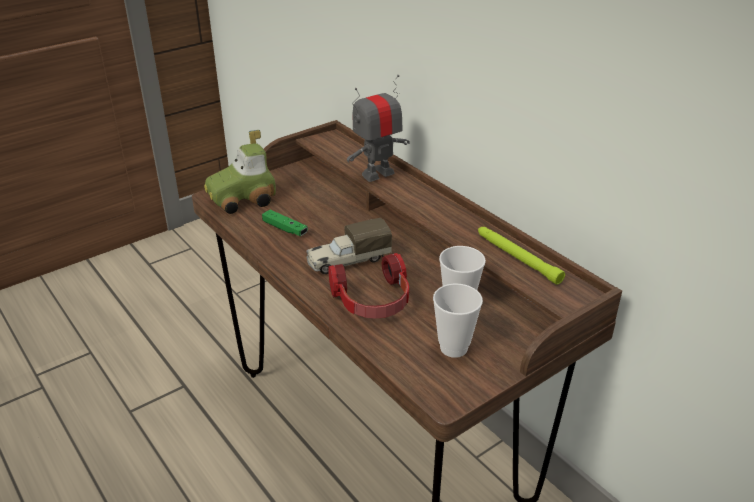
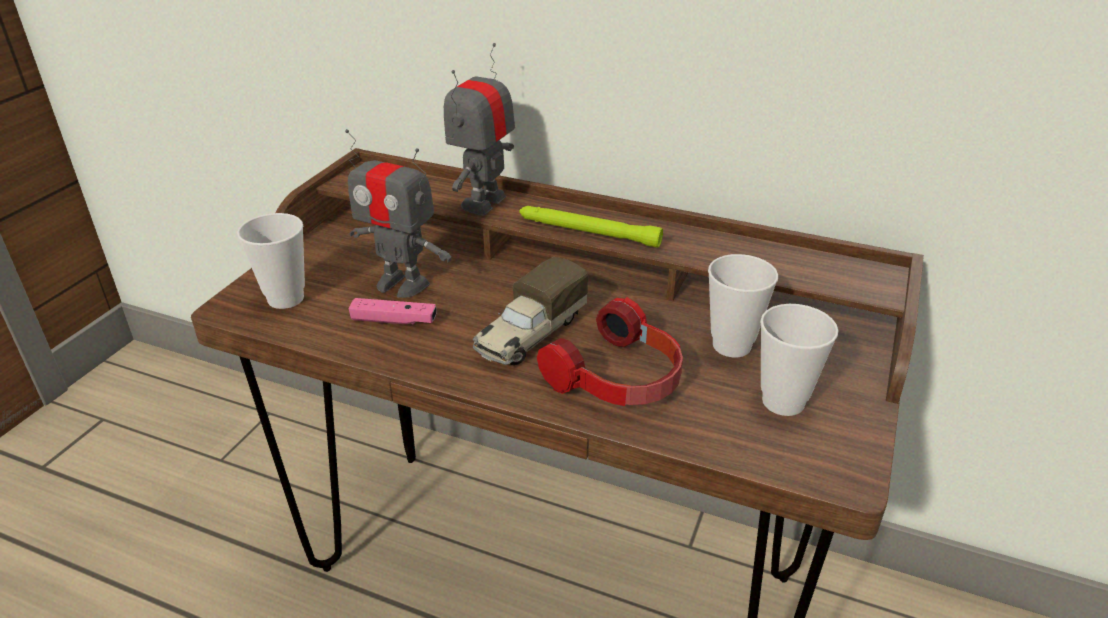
camera: 30 degrees left, 0 degrees up
toy car [204,130,276,214] -> cup [237,213,305,309]
green game controller [262,210,308,236] -> pink game controller [349,298,437,324]
green flashlight [478,227,565,285] -> green flashlight moved to [519,206,663,248]
none -> toy robot [345,129,452,298]

